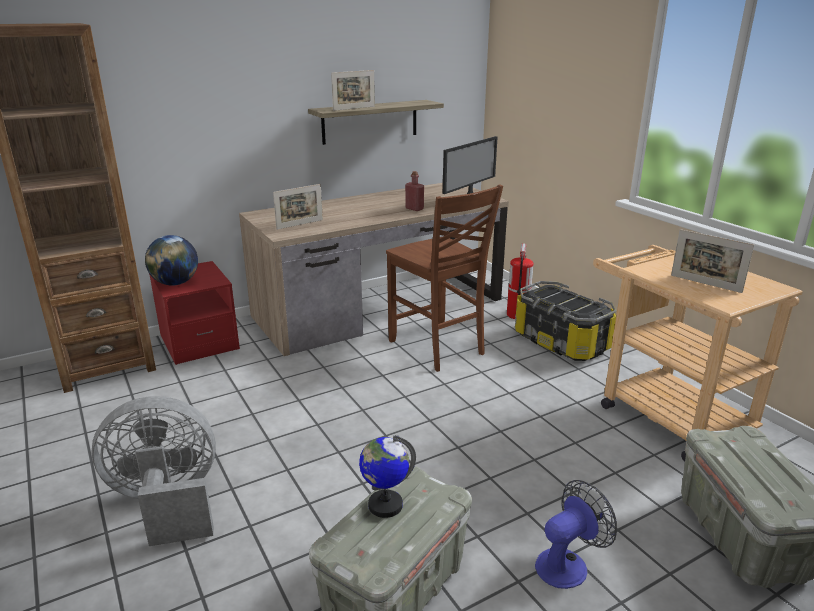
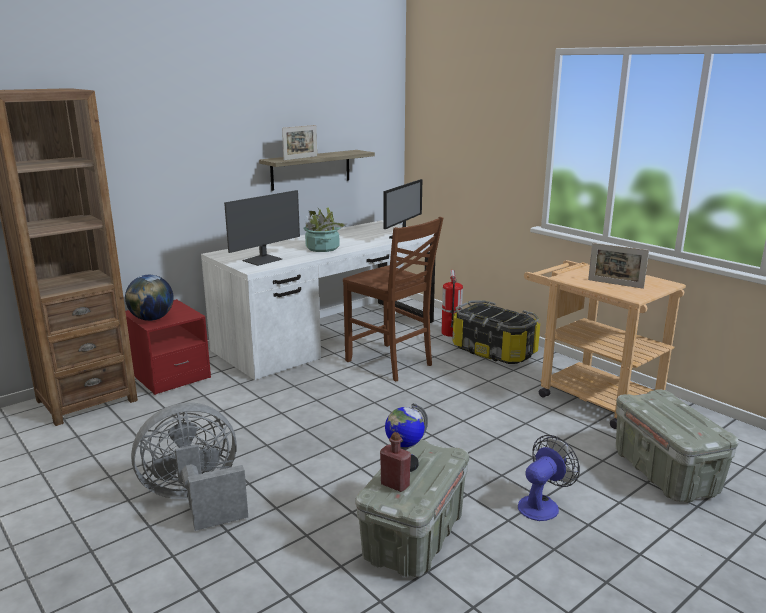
camera: 10 degrees left, 5 degrees down
brown desk [239,183,509,356] -> white desk [201,220,435,380]
picture frame [273,184,323,229] -> monitor [224,190,300,266]
red bottle [405,171,424,211] -> red bottle moved to [380,432,411,492]
none -> potted plant [303,207,347,252]

